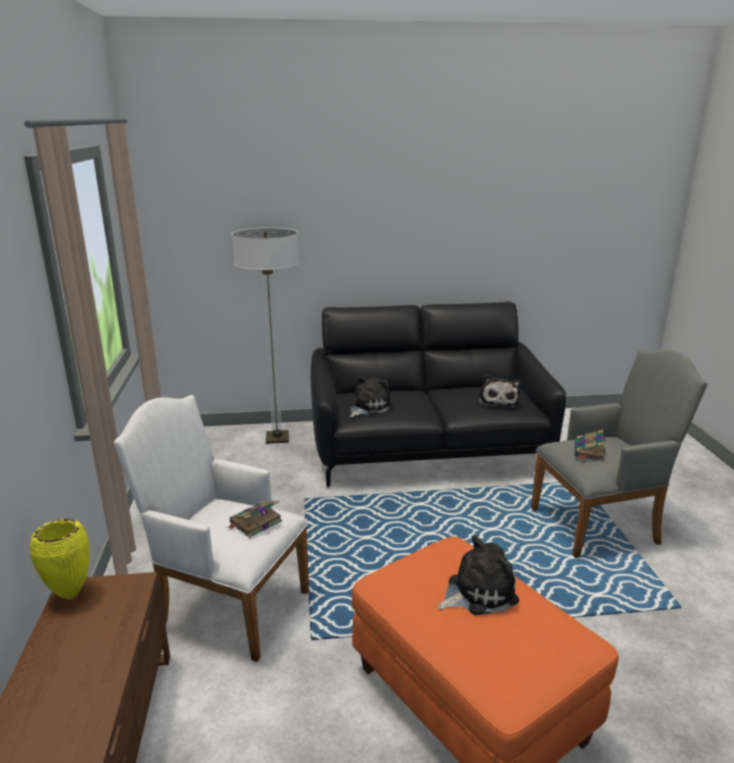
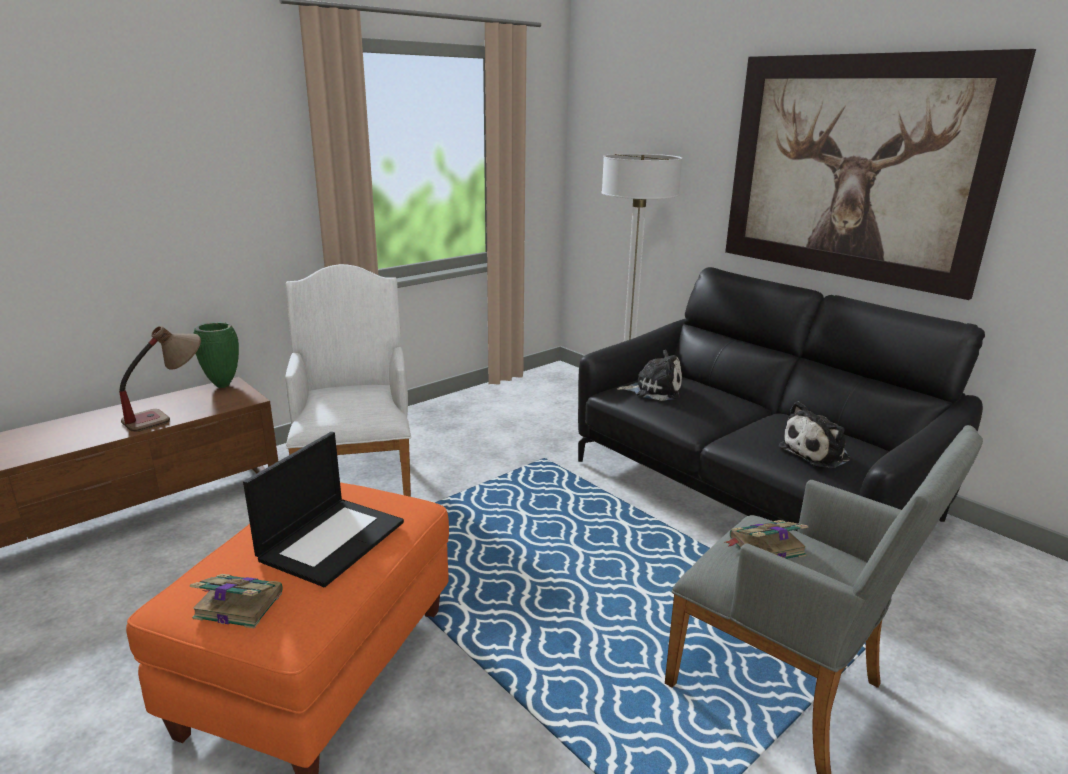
camera: 55 degrees right, 0 degrees up
yellow vase [30,519,90,599] -> green vase [193,322,239,388]
book [227,501,282,538] -> book moved to [190,574,282,628]
plush toy [438,535,519,615] -> laptop [243,432,404,587]
none -> table lamp [119,326,201,432]
none -> picture [725,49,1036,300]

